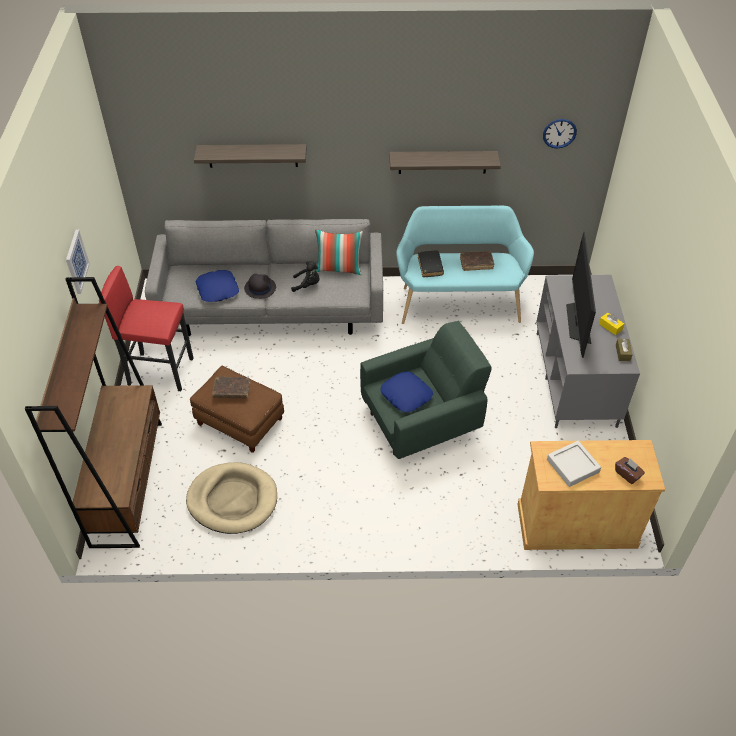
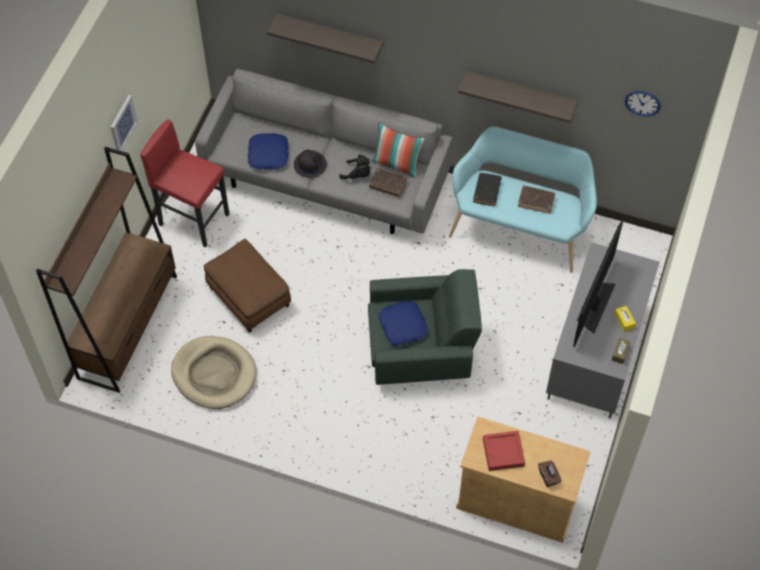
camera: 20 degrees right, 10 degrees up
brown book [212,377,250,398] -> brown book moved to [369,168,407,197]
grey tray [547,441,601,487] -> red tray [483,431,525,471]

